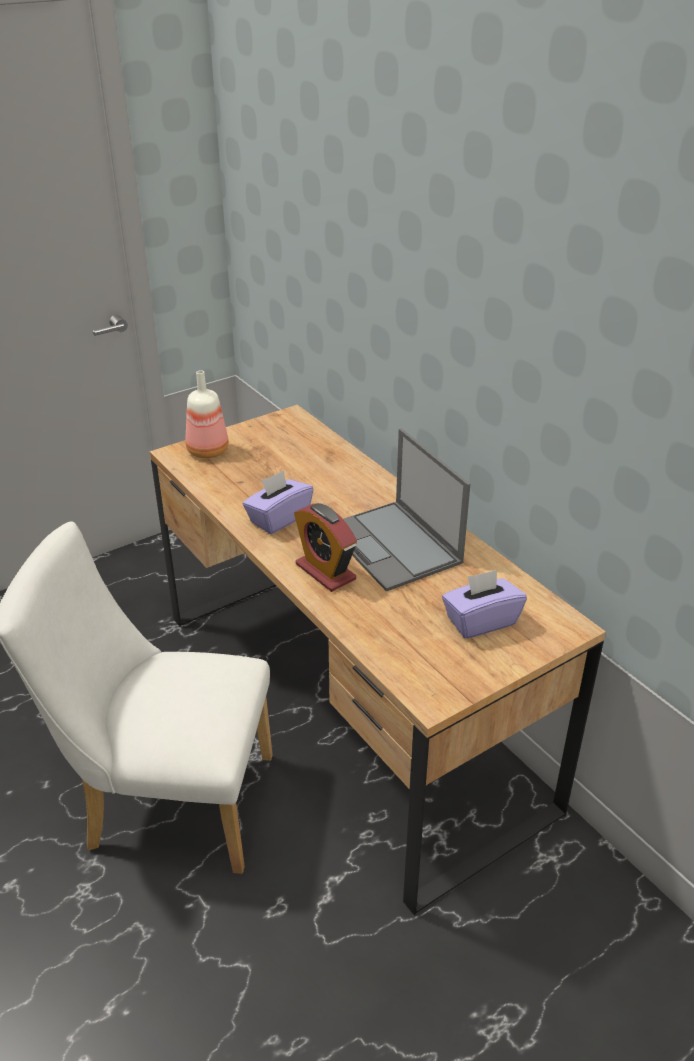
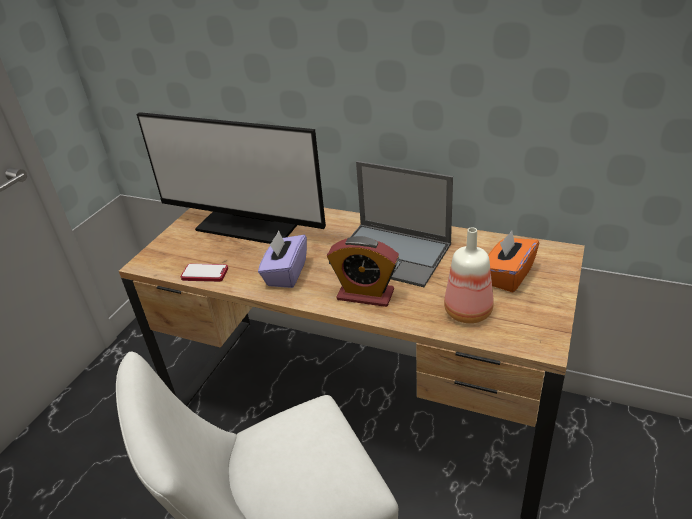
camera: 30 degrees left, 0 degrees up
bottle [186,370,229,458] -> bottle moved to [444,227,494,323]
purple tissue box [442,570,527,639] -> orange tissue box [488,231,539,293]
none -> monitor [137,112,326,244]
none -> phone [181,264,228,282]

